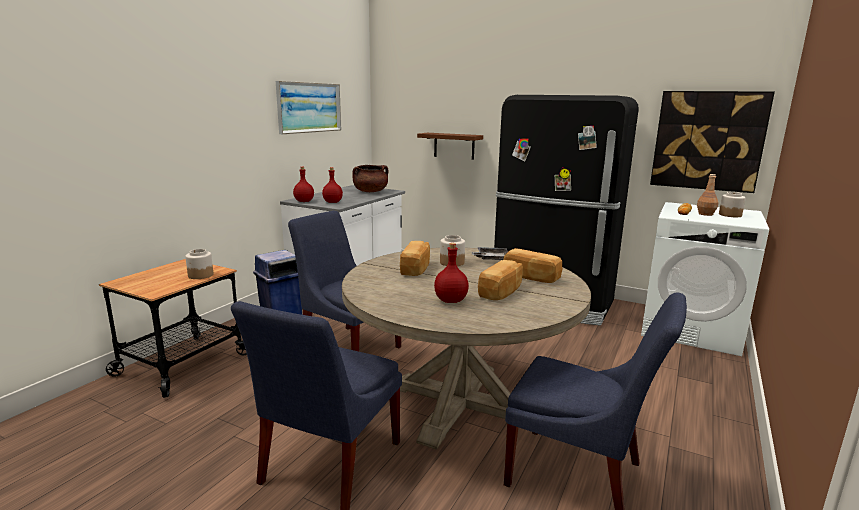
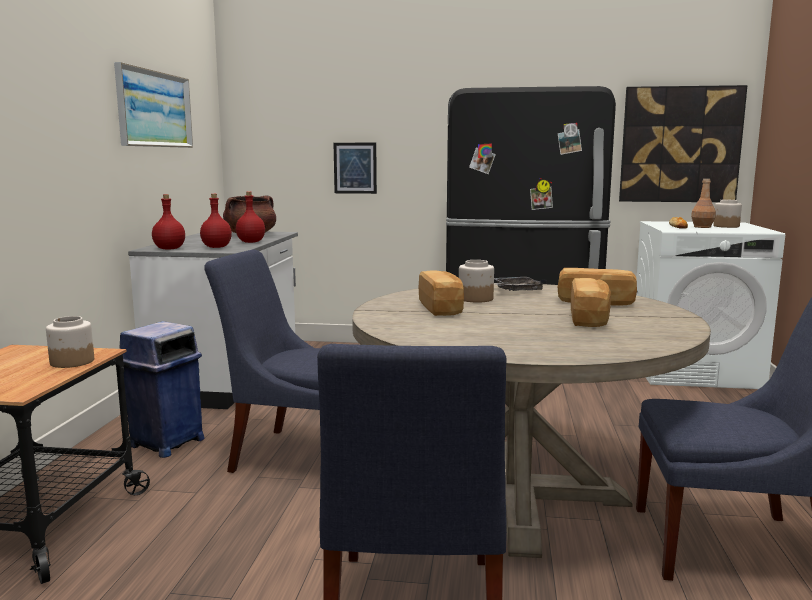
camera: 20 degrees left, 5 degrees down
brown shelf [417,133,483,160] -> picture [333,143,377,194]
red bottle [434,243,469,303] -> red bottle moved to [236,192,265,243]

